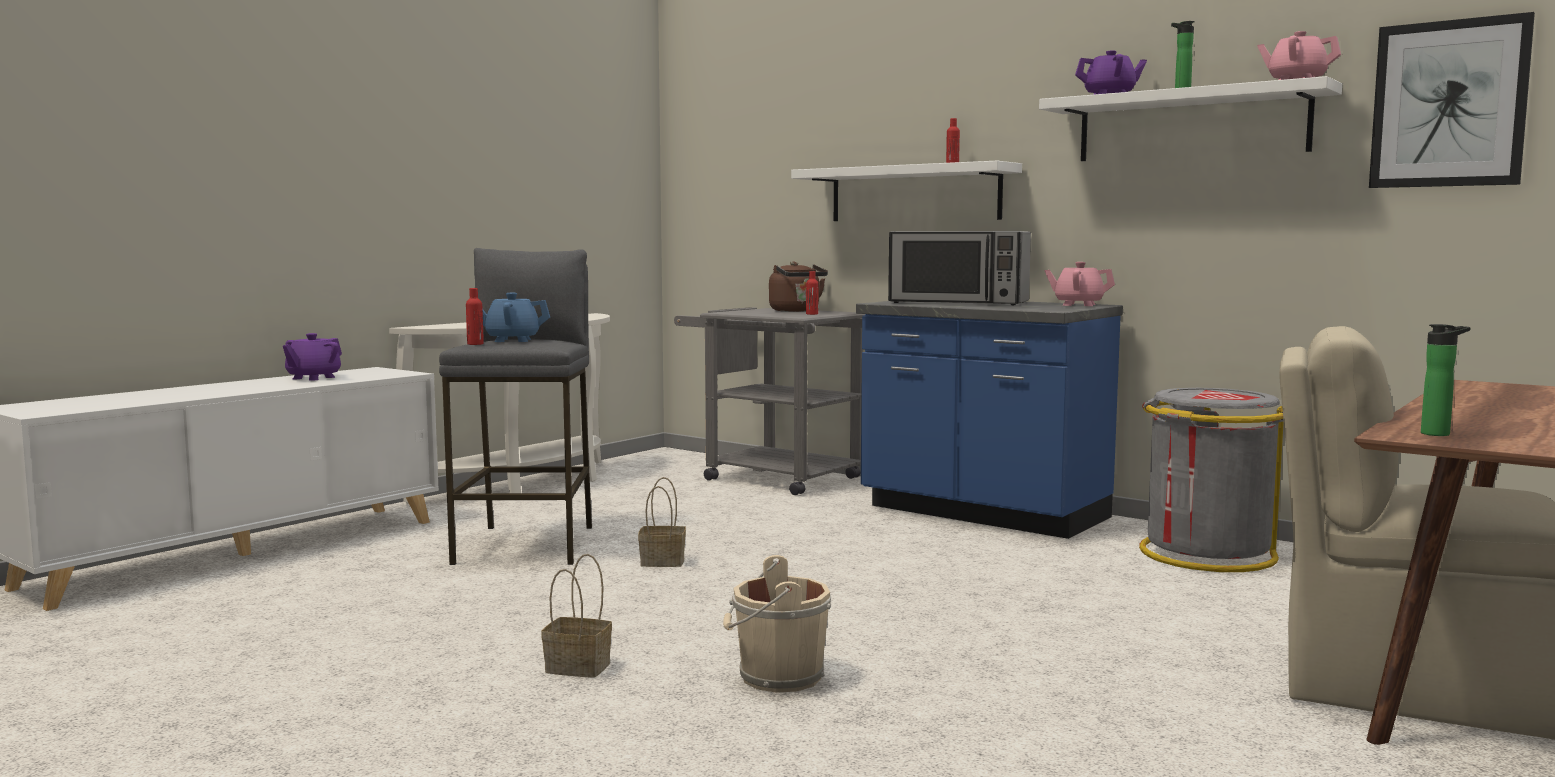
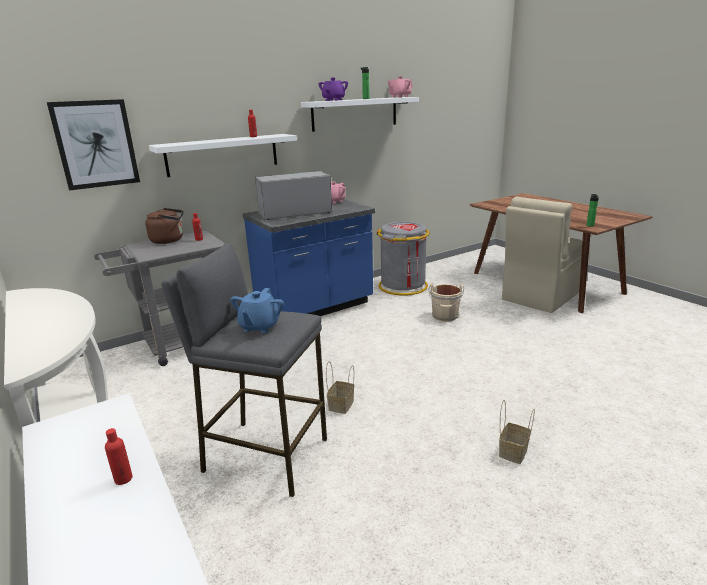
camera: 70 degrees left, 15 degrees up
purple teapot [283,333,342,381] -> none
red bottle [466,288,484,345] -> red bottle moved to [105,428,133,485]
beige bucket [723,555,831,693] -> beige bucket moved to [429,282,464,322]
microwave [888,231,1031,305] -> microwave turned 150 degrees counterclockwise [255,171,332,220]
picture [1369,12,1535,188] -> picture moved to [47,99,140,190]

